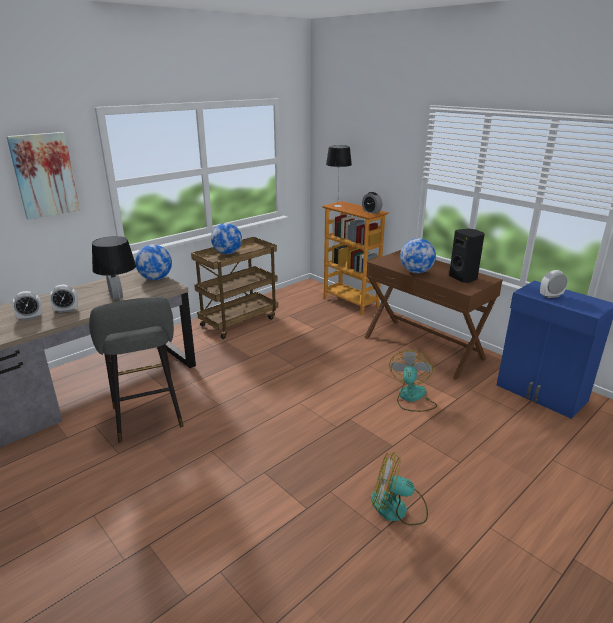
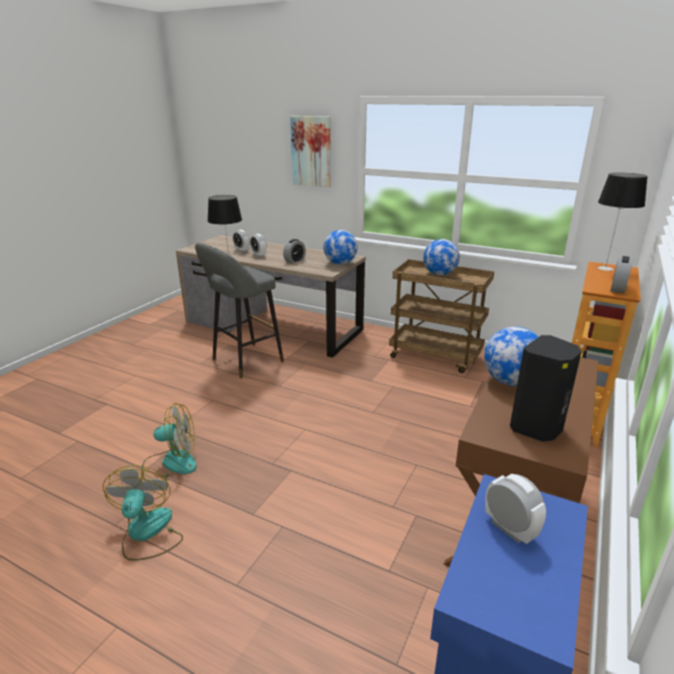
camera: 70 degrees right, 0 degrees up
fan [389,350,437,412] -> fan moved to [141,403,197,481]

